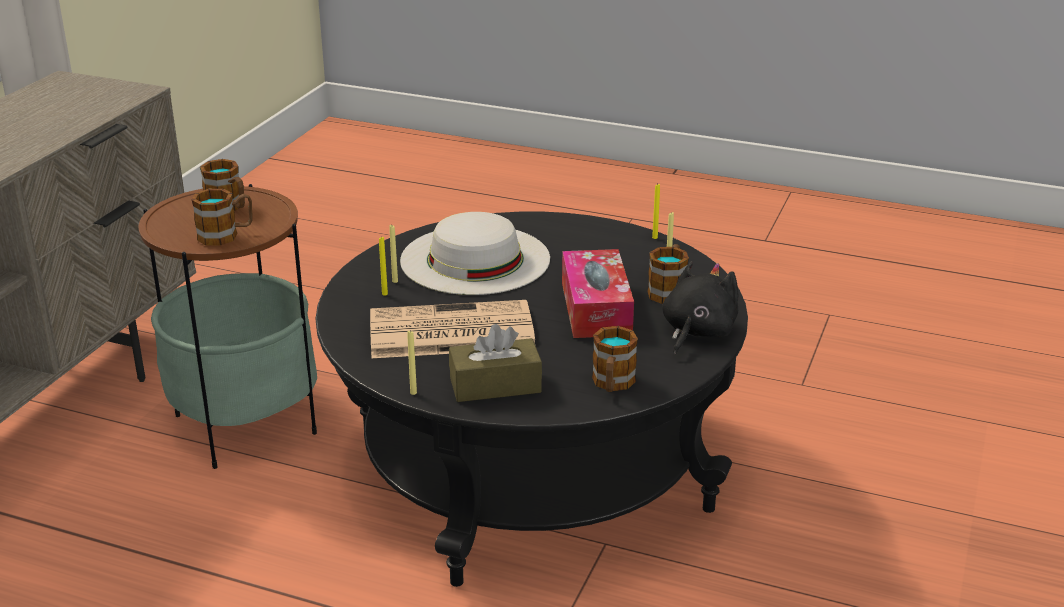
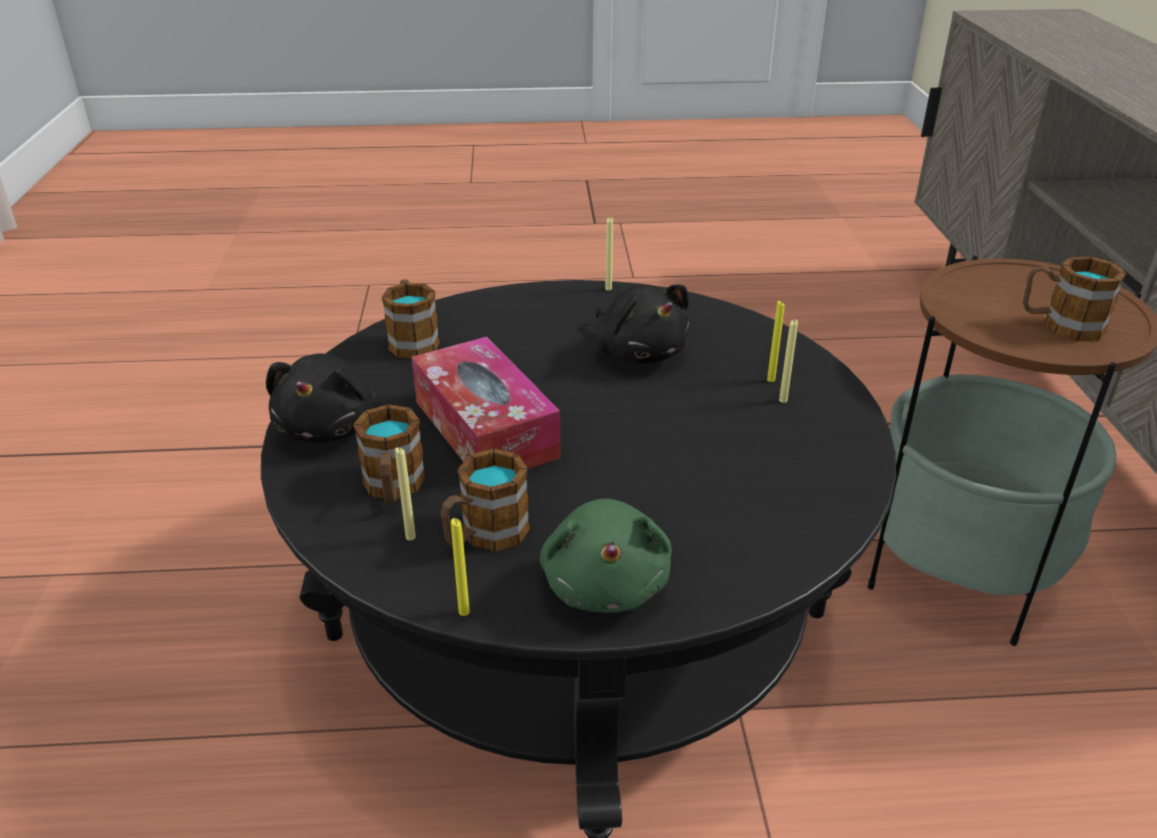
camera: 155 degrees right, 5 degrees up
mug [192,189,253,245] -> mug moved to [440,449,530,552]
newspaper [370,300,536,358] -> black plush toy [595,284,691,364]
white hat [400,212,550,295] -> none
brown tissue box [449,324,542,402] -> none
none -> green plush toy [540,499,672,613]

